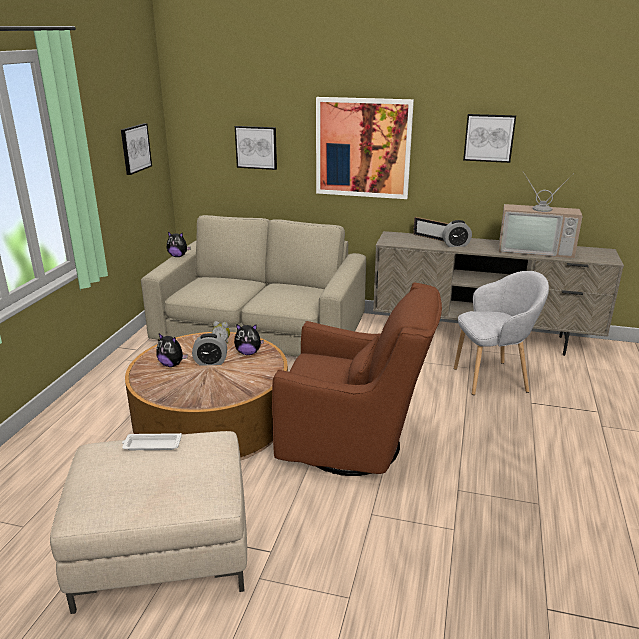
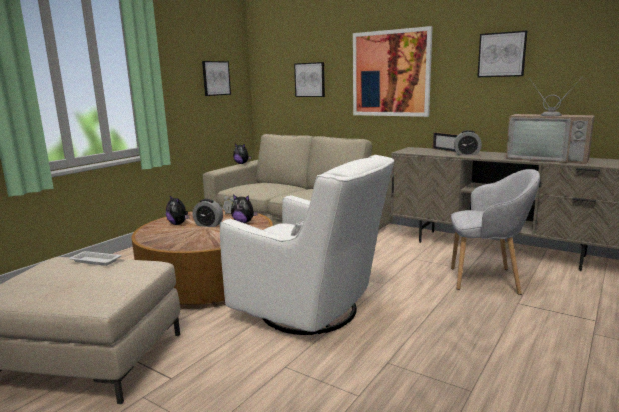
camera: 20 degrees right, 10 degrees down
brown armchair [272,282,442,476] -> white armchair [220,155,394,335]

